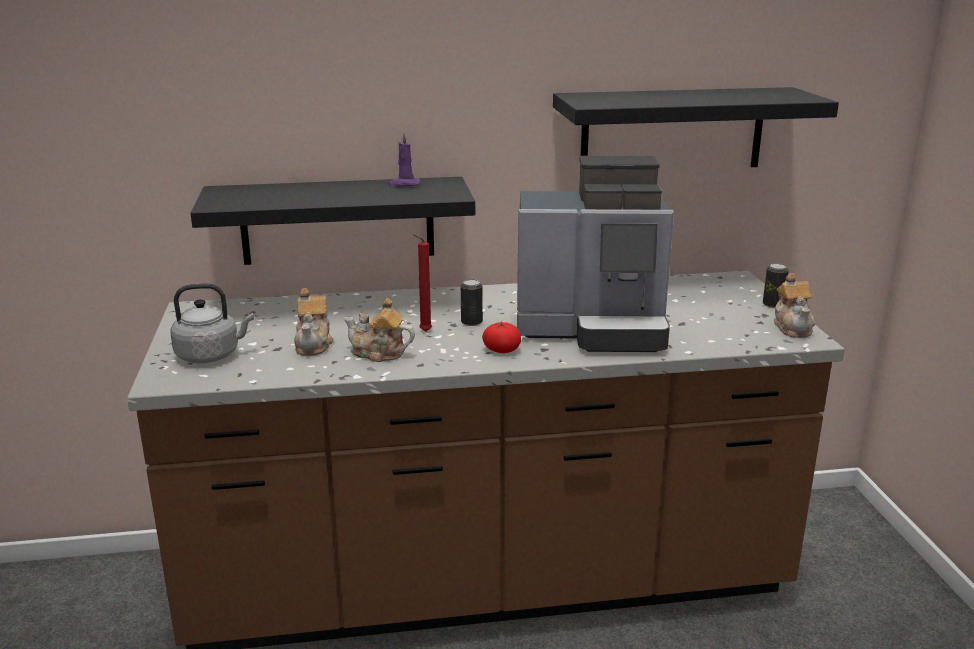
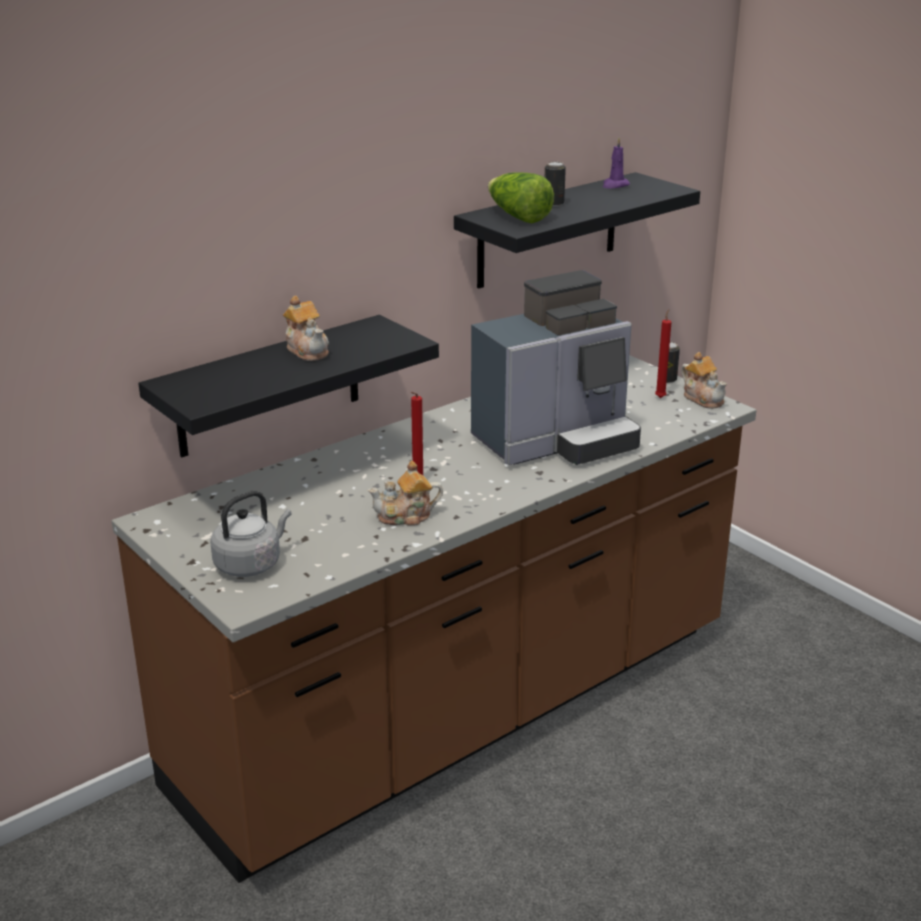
camera: 30 degrees left, 5 degrees up
teapot [294,288,333,356] -> teapot moved to [283,296,329,361]
purple candle [388,133,420,186] -> purple candle moved to [603,137,630,189]
can [461,279,483,326] -> can moved to [545,162,566,206]
tomato [482,322,521,353] -> none
none -> lettuce [488,173,554,223]
none -> red candle [655,309,671,398]

